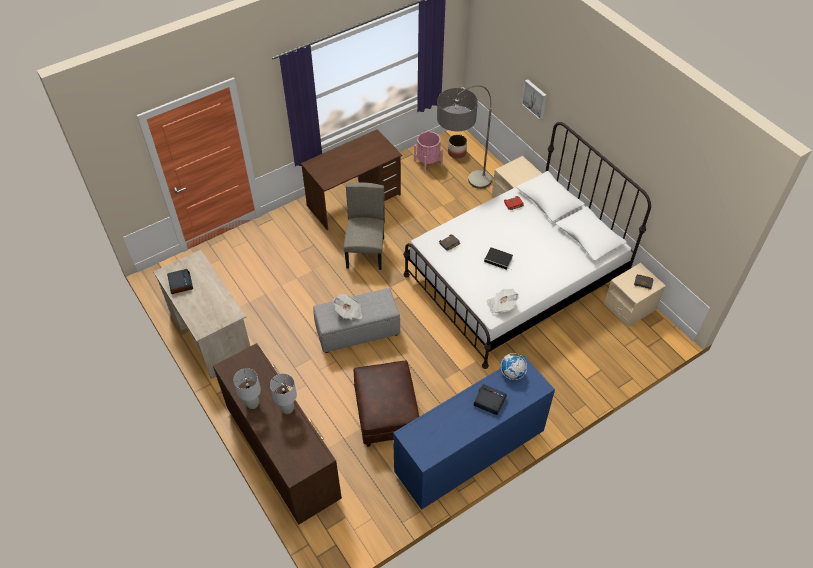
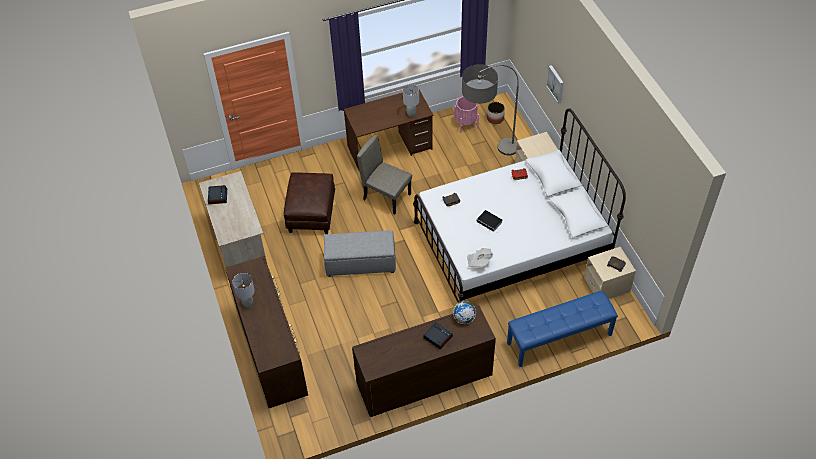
camera: 15 degrees right, 0 degrees up
grey table lamp [270,373,297,414] -> grey table lamp moved to [403,84,419,117]
newspaper [333,293,362,320] -> none
beige chair [343,182,385,270] -> beige chair turned 75 degrees counterclockwise [357,135,412,214]
brown ottoman [354,361,419,447] -> brown ottoman moved to [284,173,335,234]
blue dresser [393,355,555,510] -> brown dresser [352,305,496,417]
none -> blue bench [507,291,618,367]

